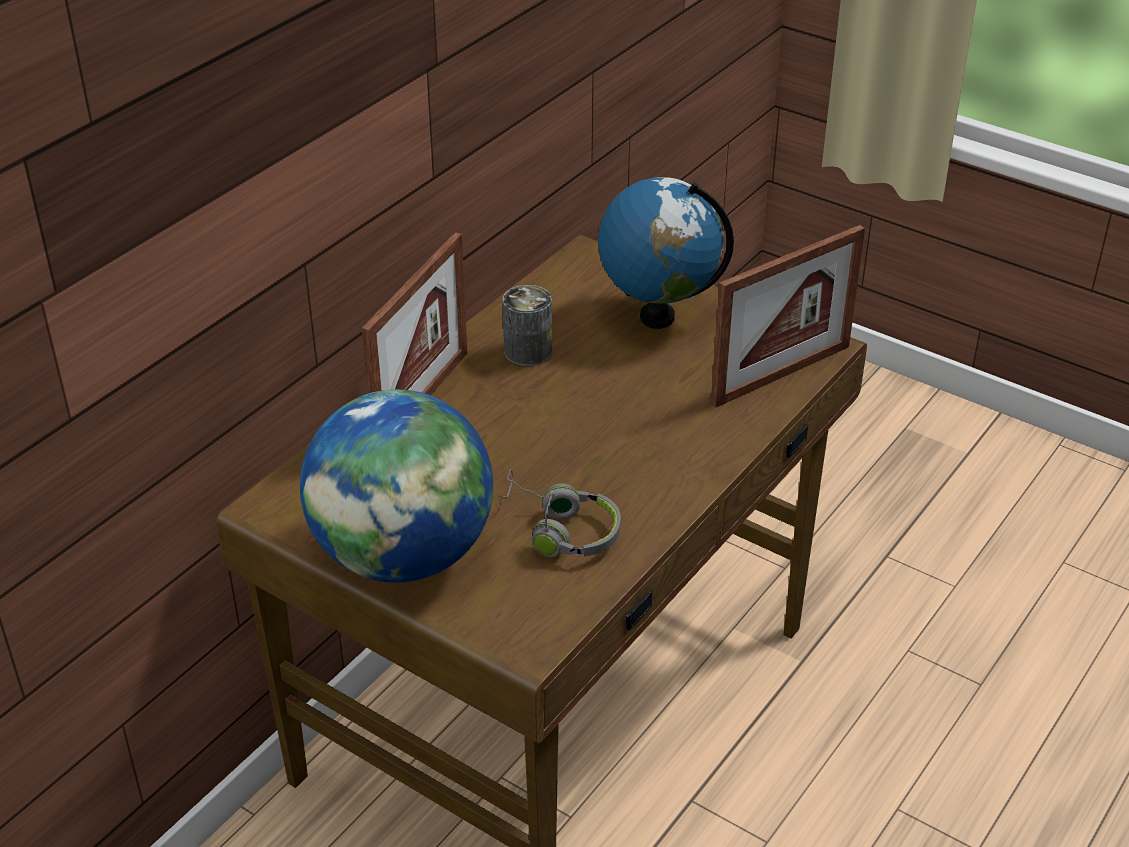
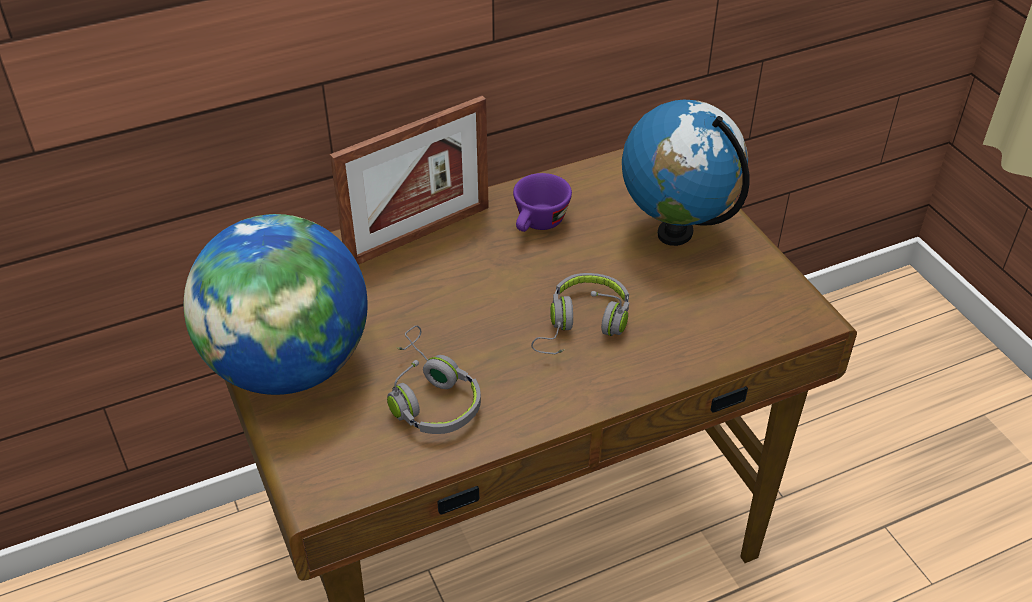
camera: 30 degrees right, 5 degrees up
can [503,285,552,366] -> purple cup [513,173,572,232]
picture frame [711,225,865,408] -> none
none -> grey headphones [531,273,629,354]

